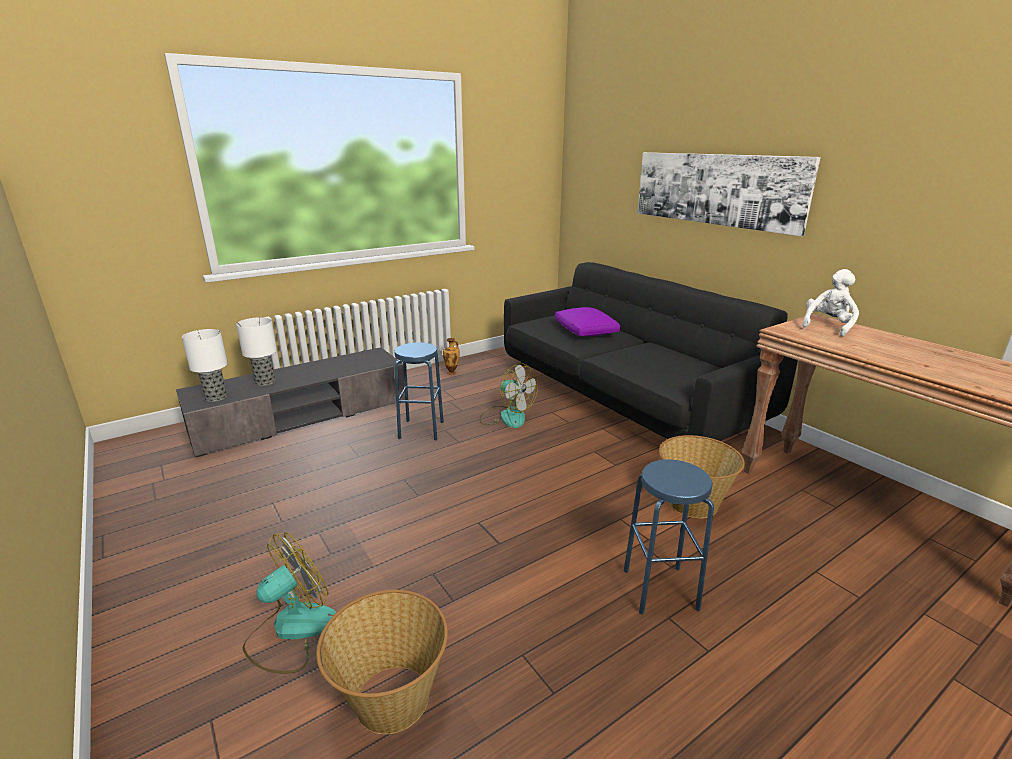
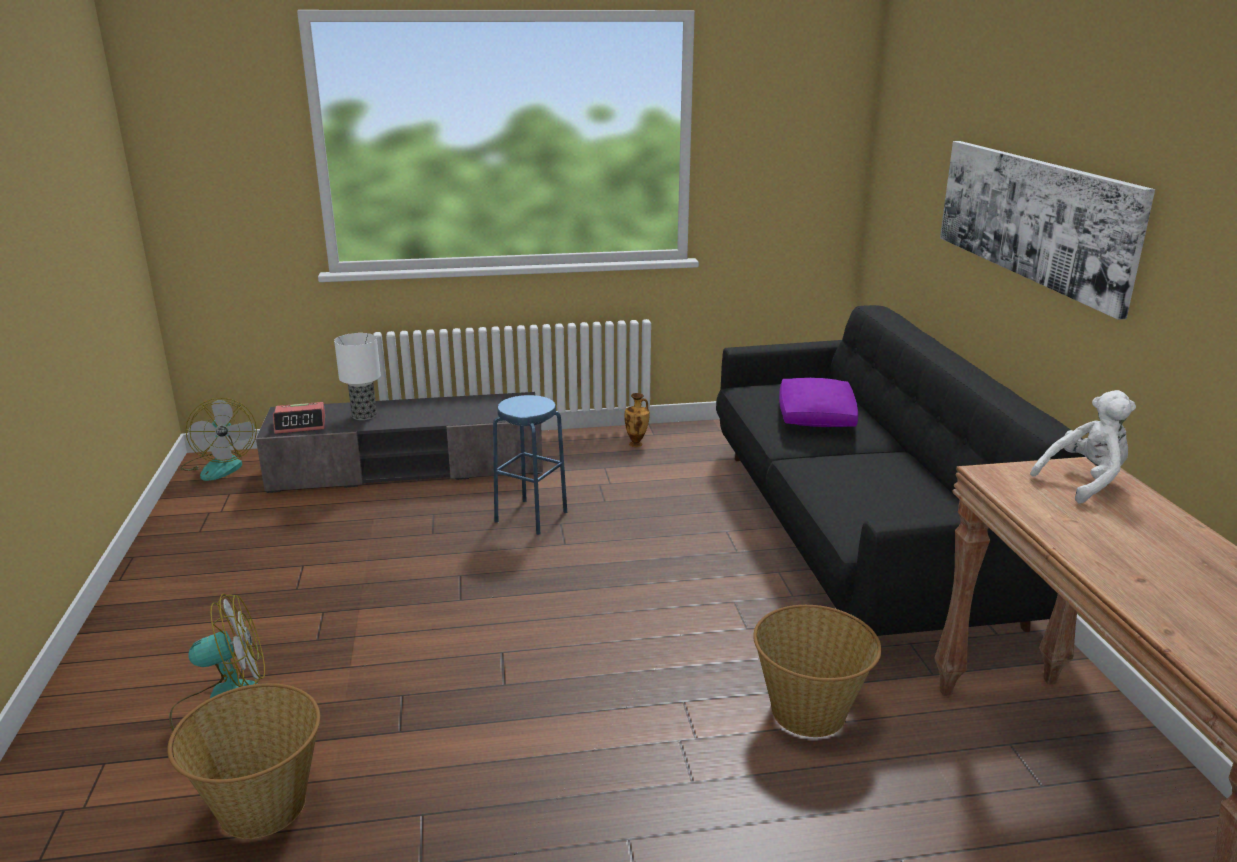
camera: 25 degrees right, 0 degrees up
table lamp [182,329,227,402] -> alarm clock [273,402,325,434]
fan [480,363,538,428] -> fan moved to [180,398,257,481]
blue stool [624,459,714,615] -> none

